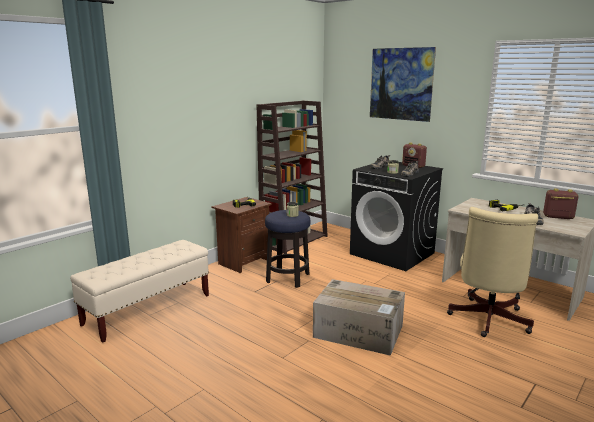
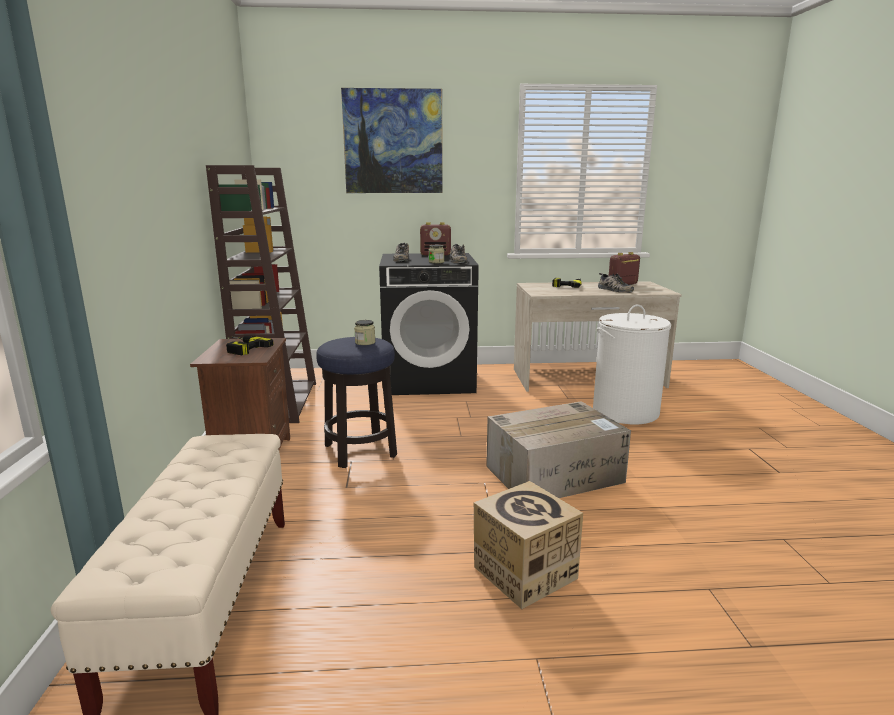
camera: 45 degrees left, 0 degrees up
beige office chair [447,207,538,337] -> white laundry basket [593,304,671,424]
none -> cardboard box [474,481,583,609]

